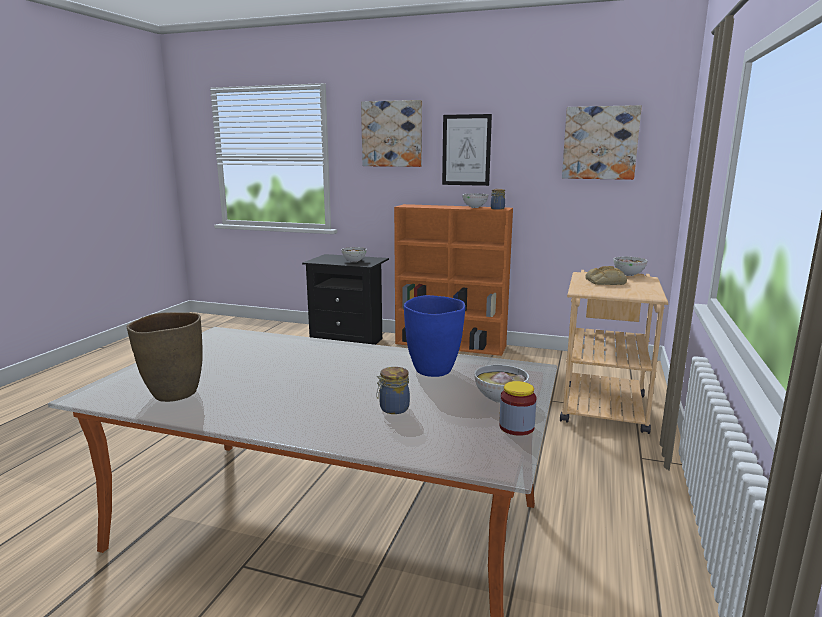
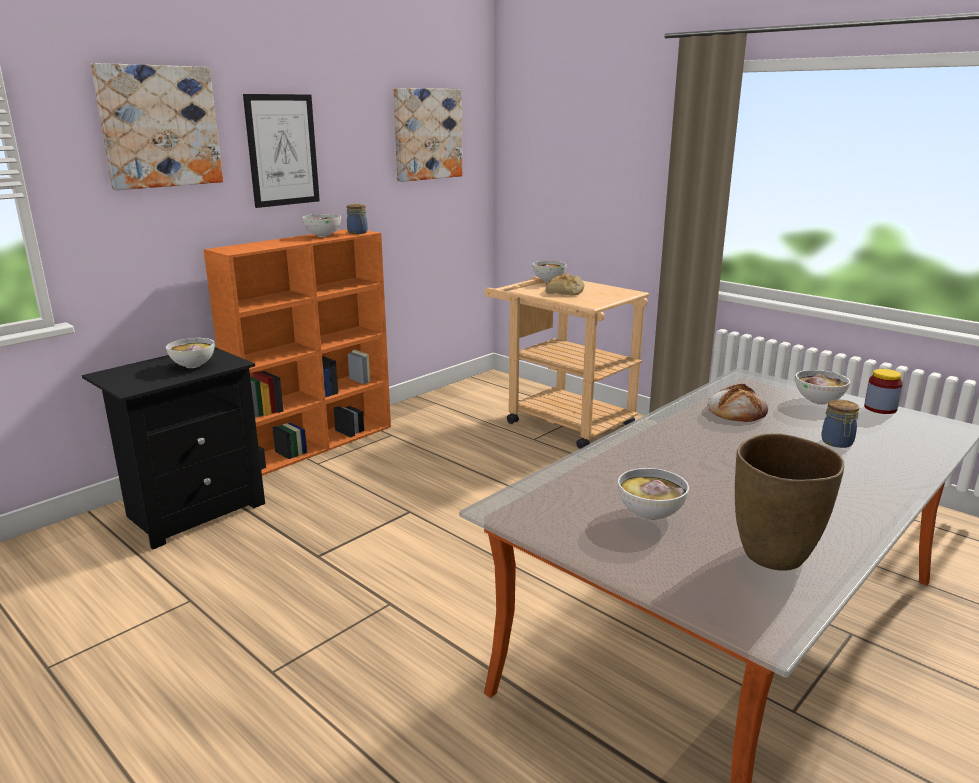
camera: 65 degrees left, 5 degrees up
blue vase [404,295,465,377] -> bread [707,384,768,422]
none -> bowl [618,468,689,520]

